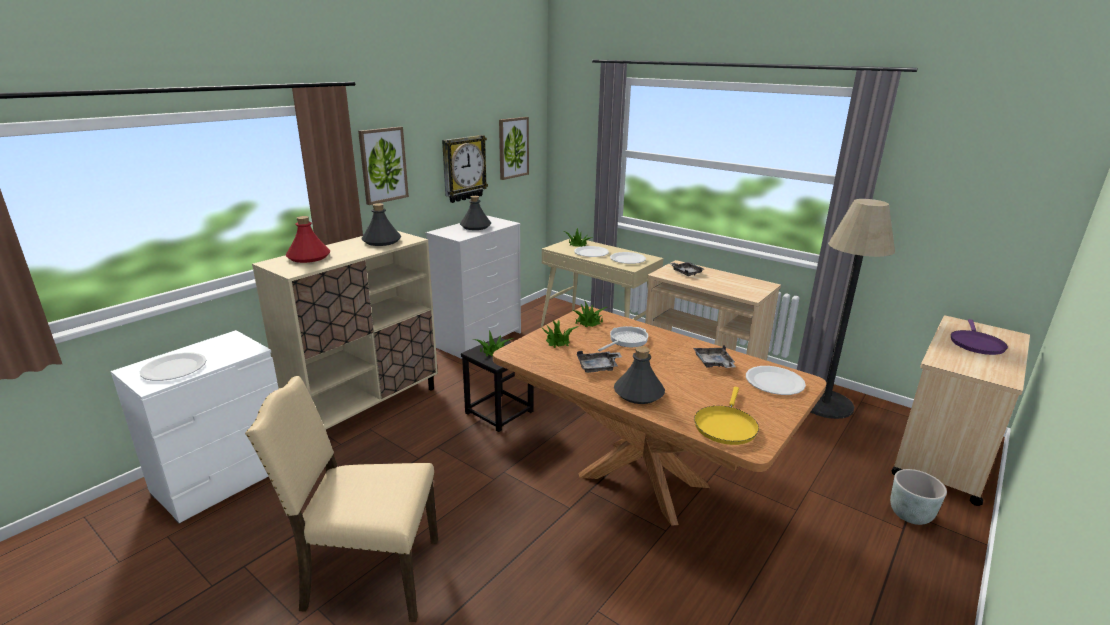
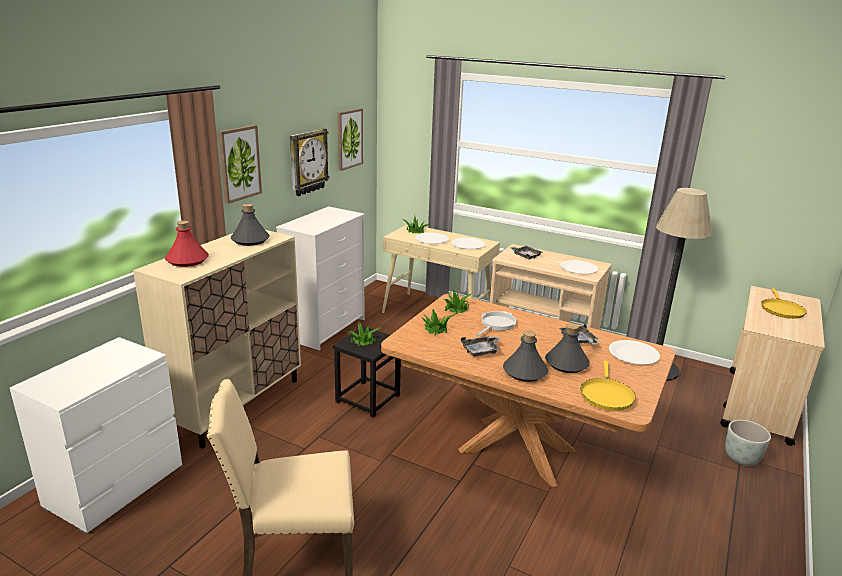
camera: 10 degrees left, 0 degrees up
white plate [140,353,206,381] -> white plate moved to [560,260,598,274]
grey bottle [460,196,491,230] -> grey bottle moved to [545,323,590,373]
purple frying pan [951,319,1008,355] -> yellow frying pan [761,288,807,319]

